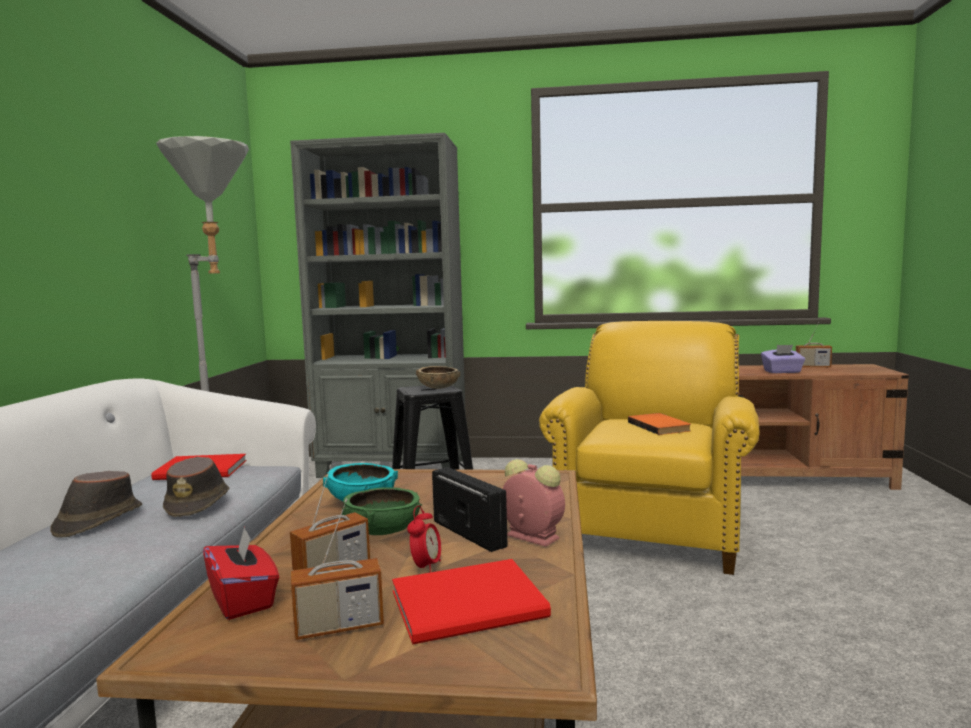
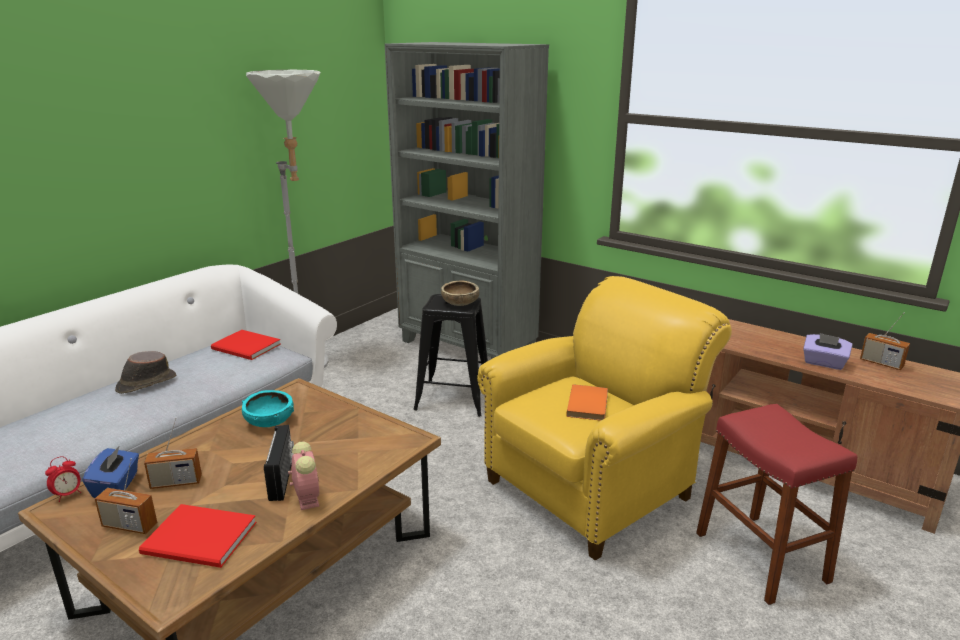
camera: 30 degrees right, 15 degrees up
brown hat [163,457,229,517] -> none
red tissue box [203,527,279,620] -> blue tissue box [82,445,139,498]
green bowl [342,487,422,535] -> none
alarm clock [407,505,441,573] -> alarm clock moved to [45,456,82,502]
none -> red stool [696,404,857,605]

